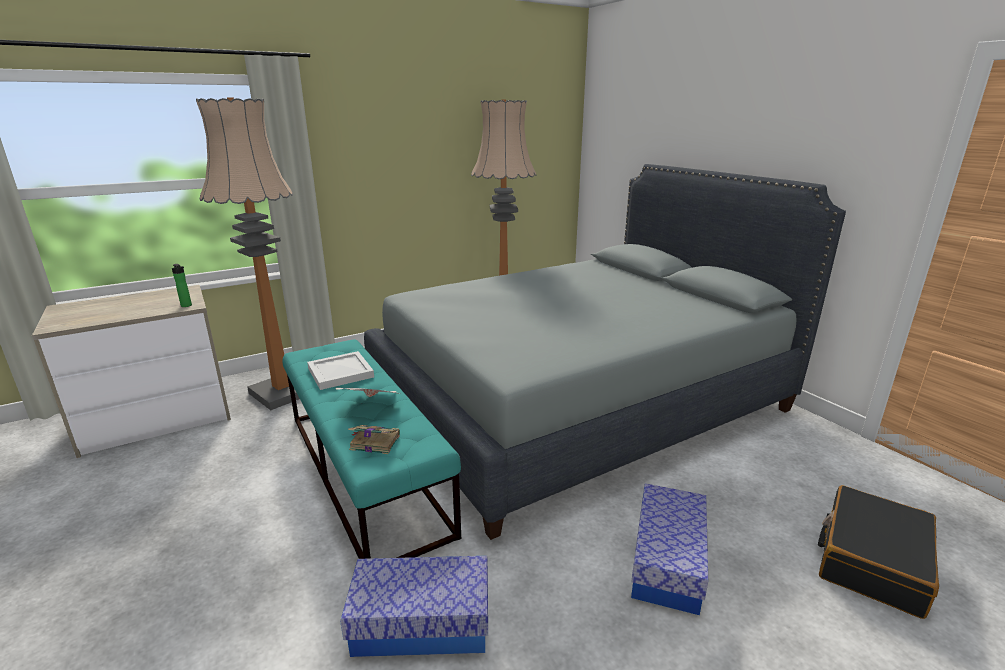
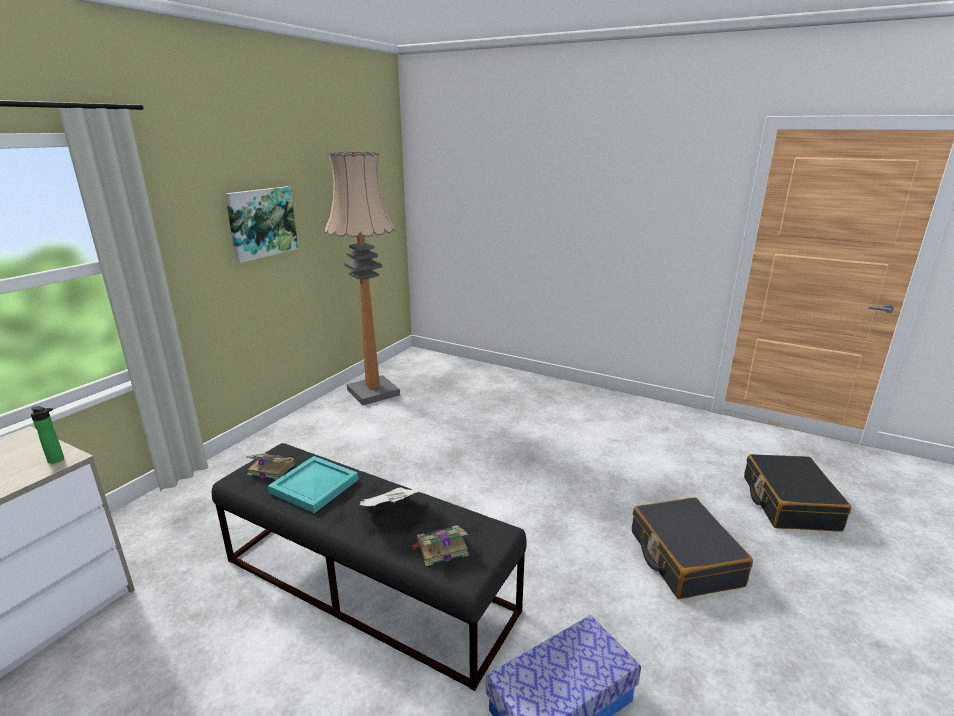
camera: 30 degrees left, 0 degrees up
floor lamp [196,98,300,410] -> none
turquoise bench [282,339,461,559] -> black bench [212,443,527,691]
white tray [307,351,374,390] -> turquoise tray [268,456,358,513]
grey bed [364,164,846,540] -> none
storage box [631,483,708,615] -> black suitcase [632,497,753,599]
none -> picture [225,186,298,263]
none -> book [246,453,295,480]

